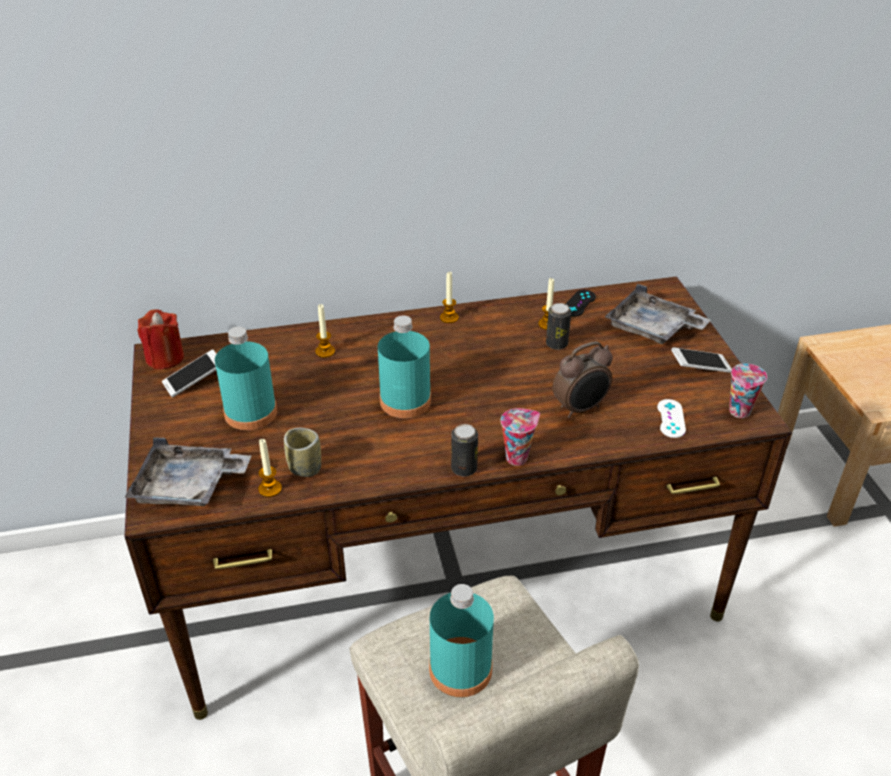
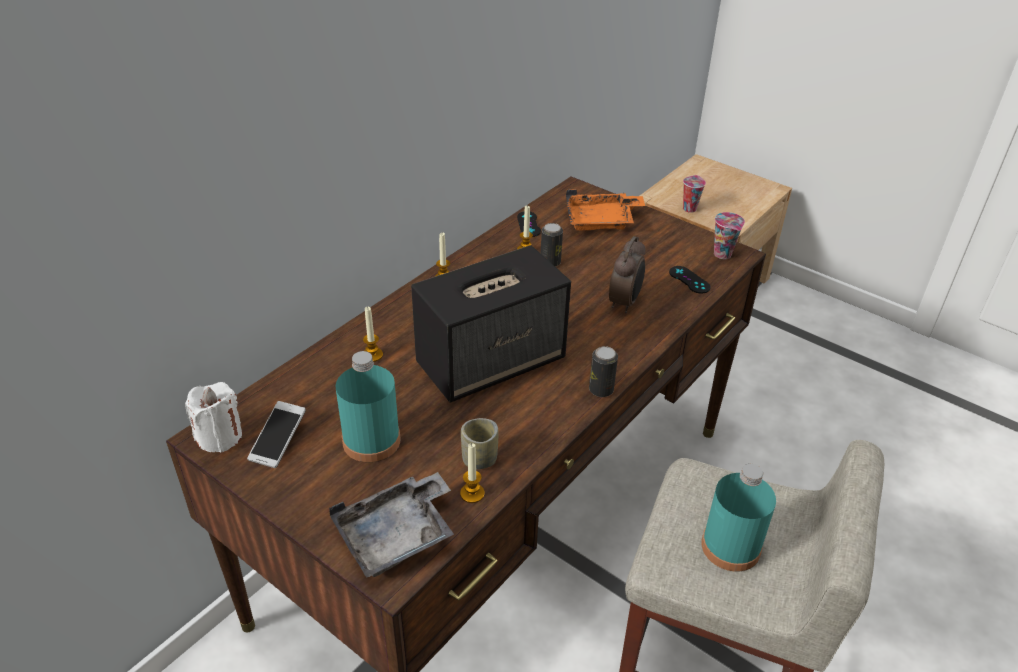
camera: 40 degrees left, 0 degrees up
red candle [138,309,184,369] -> white candle [185,382,242,453]
turquoise bottle [378,315,431,418] -> speaker [411,245,571,402]
cup [501,408,540,466] -> cup moved to [683,175,706,213]
grey tray [605,284,711,344] -> orange tray [566,189,645,230]
white game controller [657,399,686,438] -> black game controller [669,266,711,294]
phone [671,347,732,373] -> none

